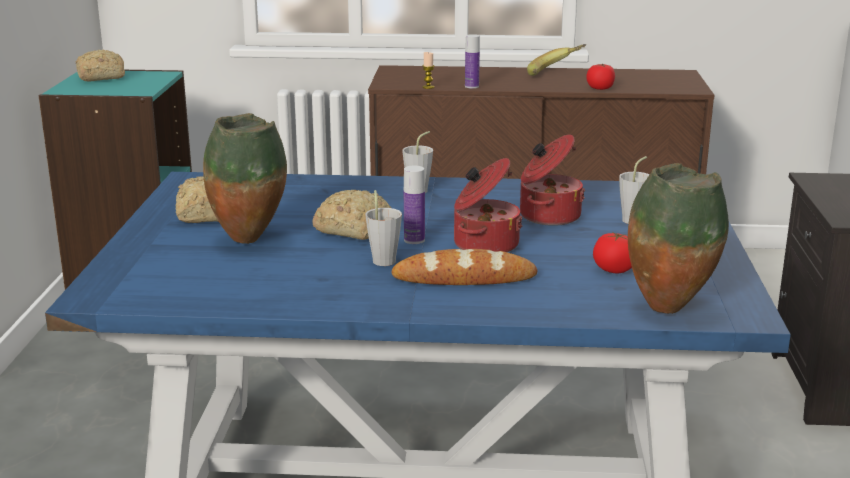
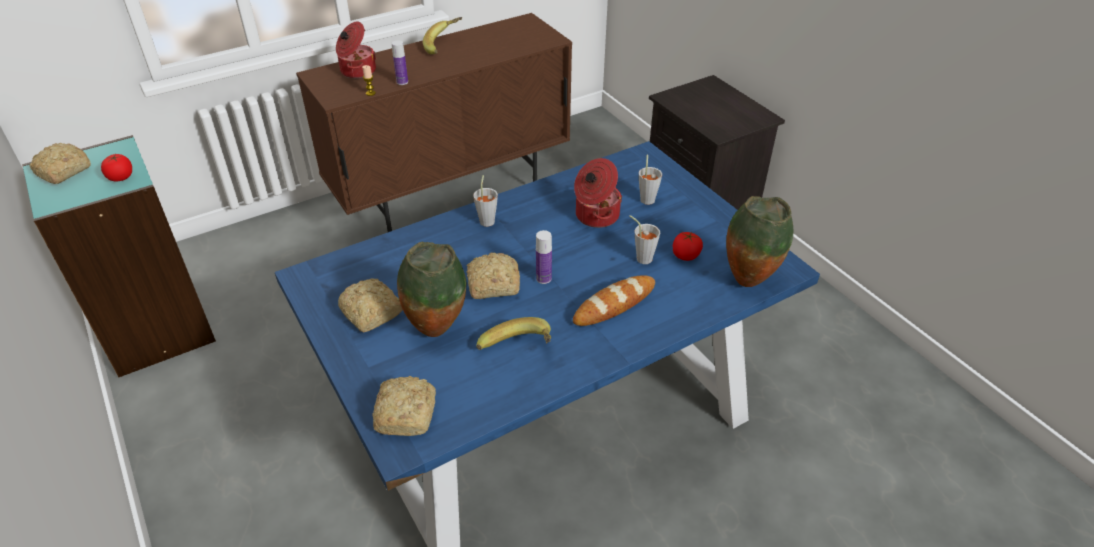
camera: 35 degrees left, 20 degrees up
grey cup [365,190,402,266] -> grey cup moved to [629,215,660,264]
cooking pot [454,158,523,252] -> cooking pot moved to [336,21,376,79]
tomato [586,64,615,90] -> tomato moved to [101,154,132,181]
none -> bread [372,376,436,436]
none -> banana [476,317,551,350]

